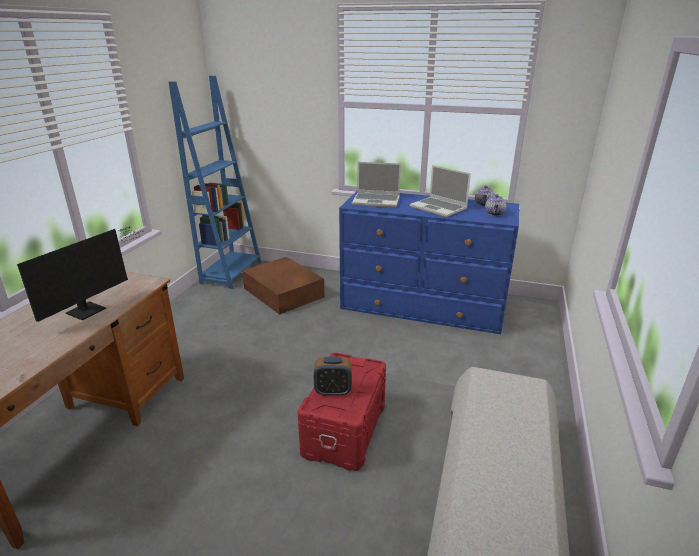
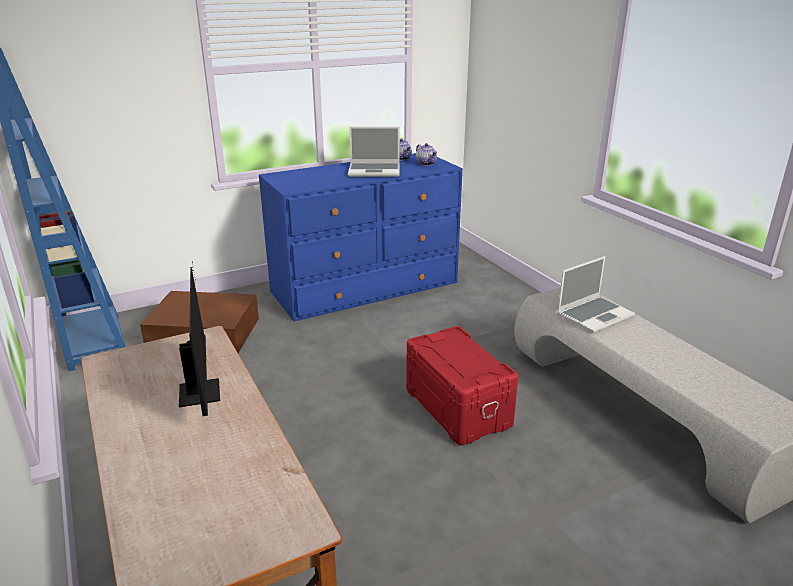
camera: 45 degrees left, 0 degrees up
alarm clock [313,356,352,396] -> none
laptop [352,162,401,208] -> laptop moved to [557,256,635,333]

